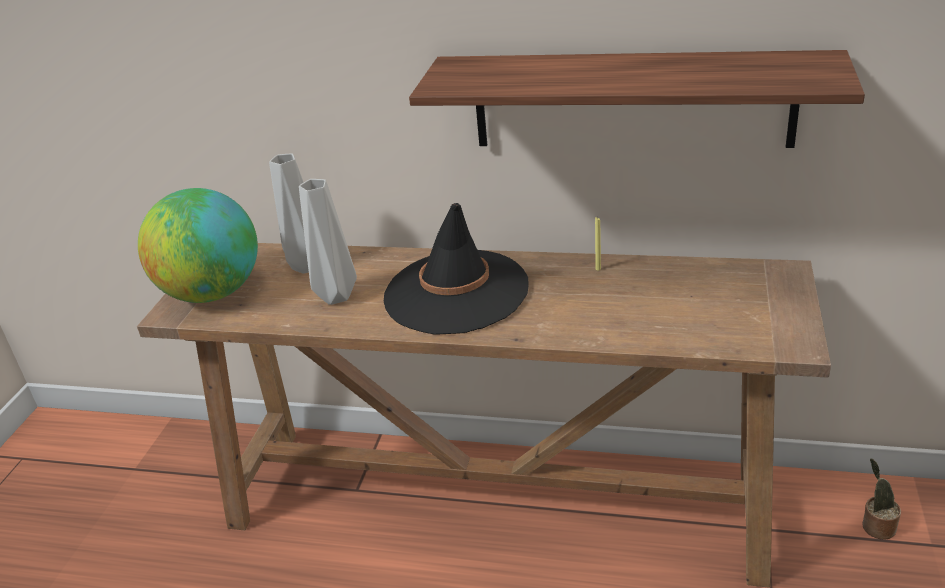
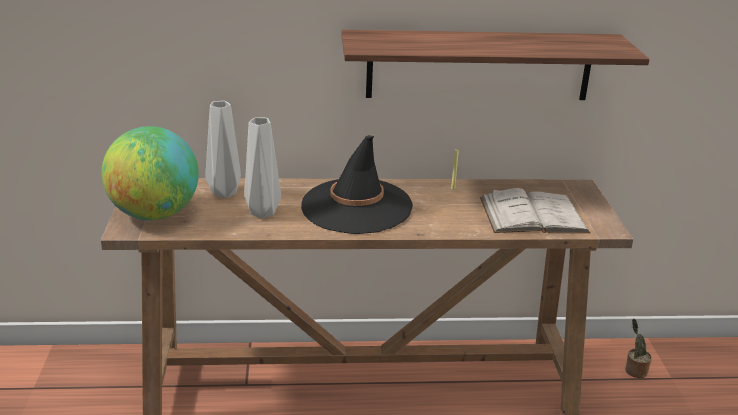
camera: 20 degrees left, 5 degrees down
none -> white book [480,188,590,233]

